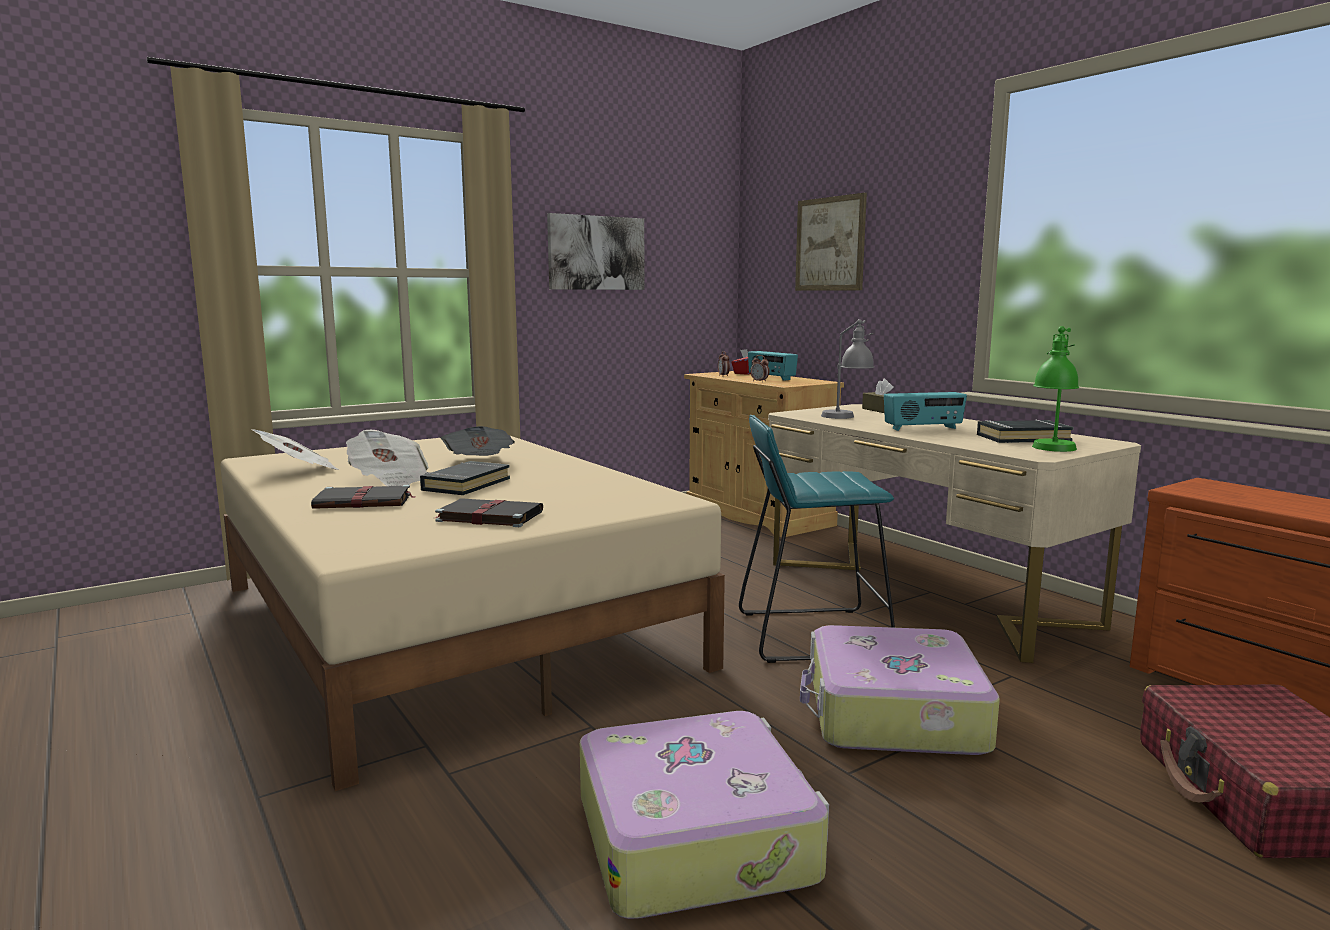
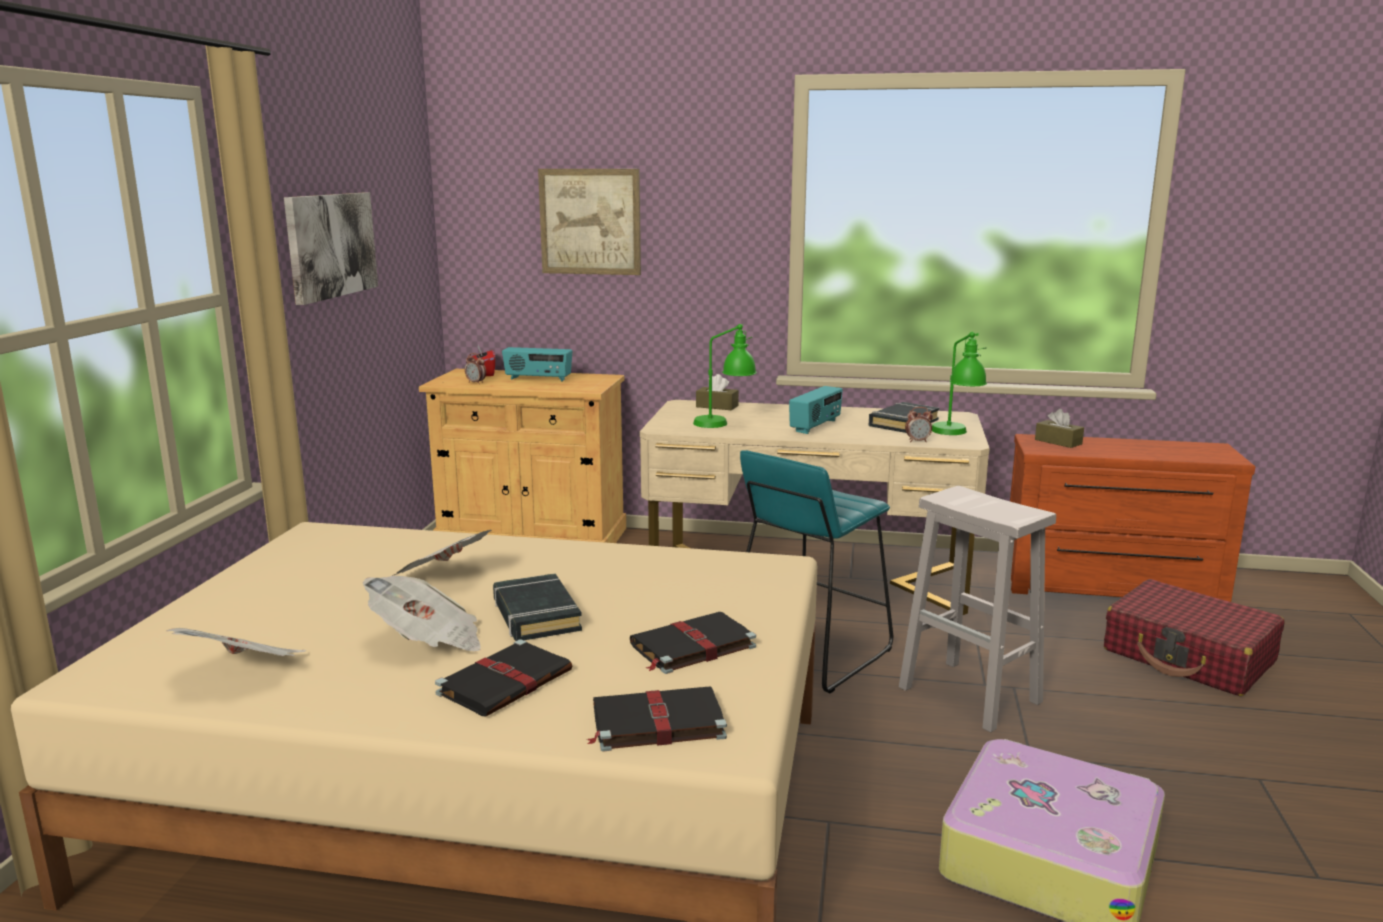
camera: 45 degrees left, 5 degrees up
alarm clock [750,355,769,382] -> alarm clock moved to [905,407,933,442]
suitcase [800,625,1000,755] -> white stool [899,486,1056,732]
grey table lamp [821,319,874,419] -> green table lamp [693,324,757,428]
none -> black book [587,686,727,752]
none -> brown tissue box [1035,409,1084,448]

